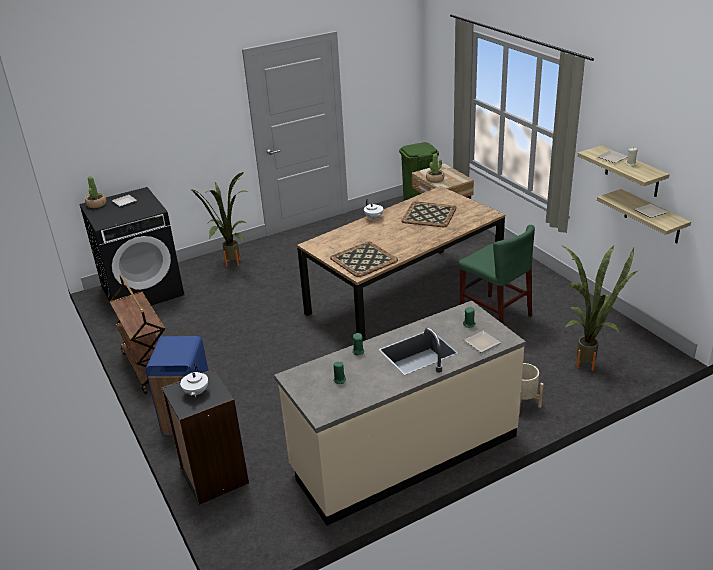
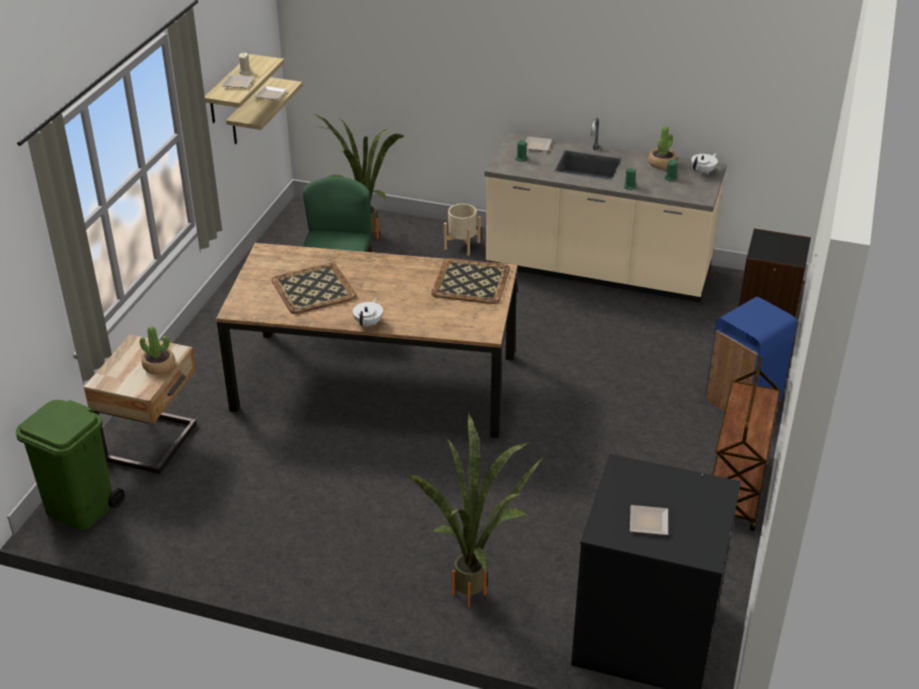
camera: 135 degrees left, 5 degrees up
potted plant [85,176,106,208] -> potted plant moved to [649,126,676,169]
white teapot [180,364,208,397] -> white teapot moved to [691,153,718,175]

